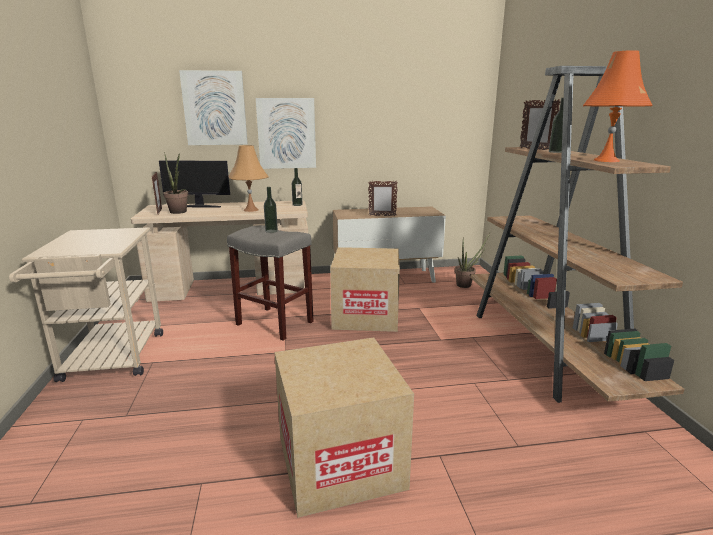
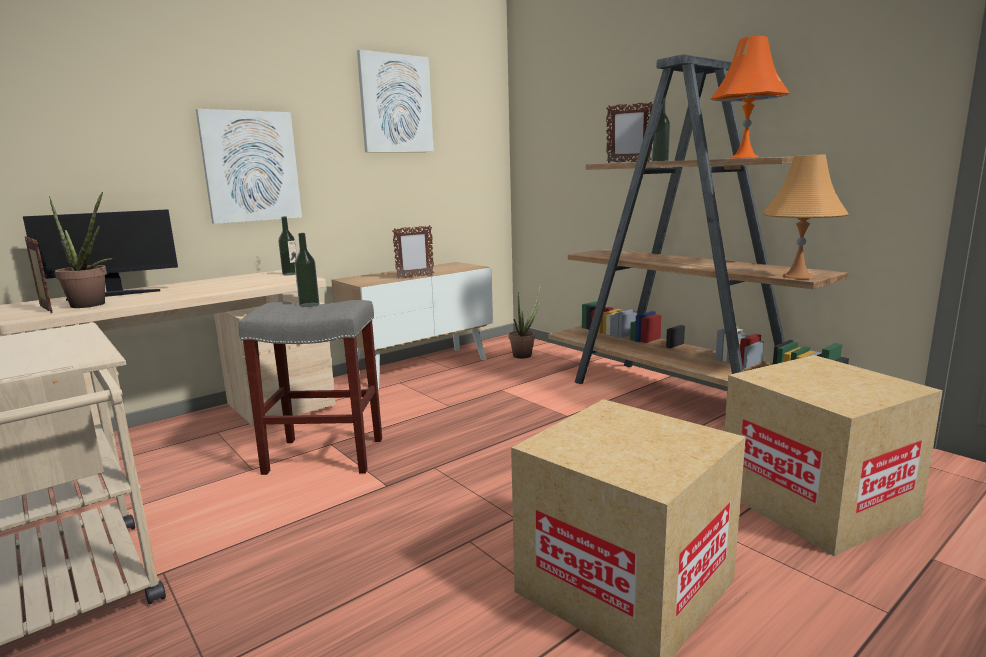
camera: 30 degrees left, 5 degrees down
picture [179,70,248,145] -> picture moved to [357,50,434,152]
orange table lamp [228,145,269,212] -> orange table lamp moved to [762,155,849,279]
cardboard box [330,247,400,332] -> cardboard box moved to [724,355,943,556]

